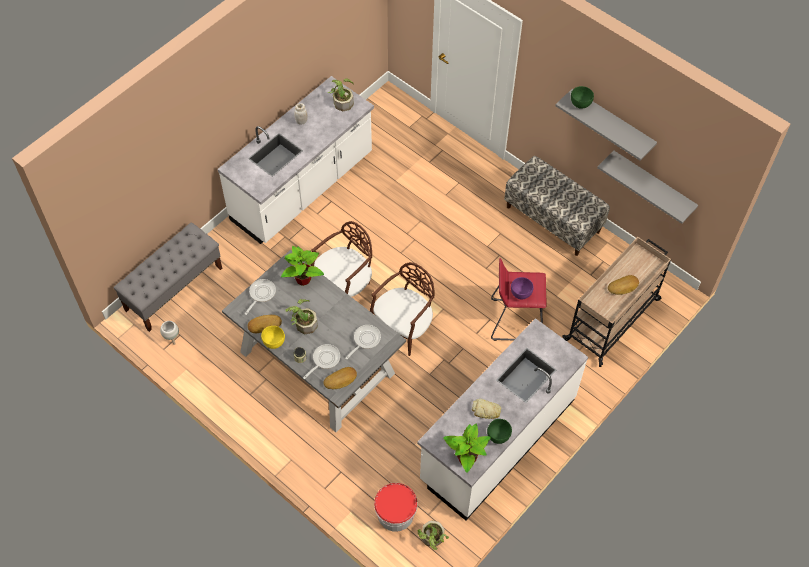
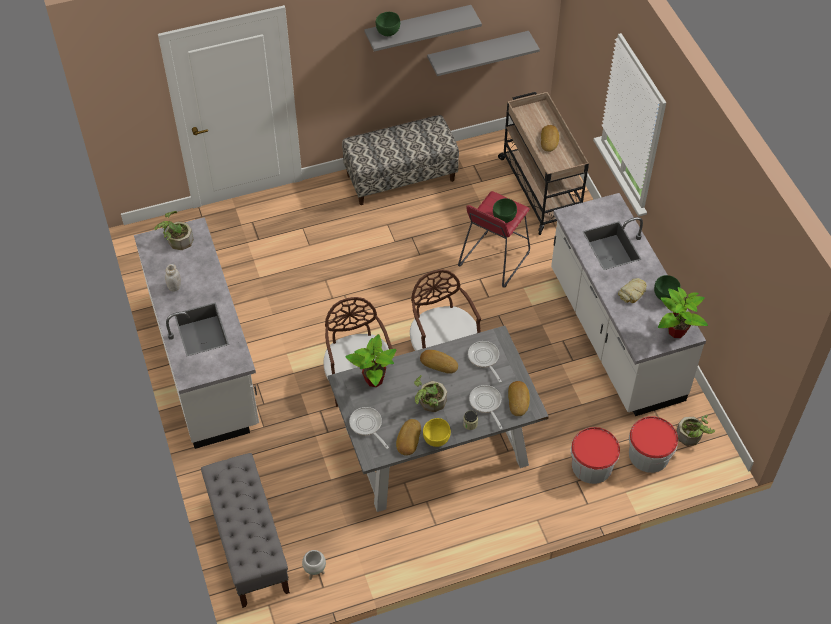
camera: 60 degrees left, 5 degrees down
purple bowl [511,277,534,299] -> green bowl [493,198,517,223]
none -> bread [420,350,458,374]
none -> bucket [570,427,620,484]

